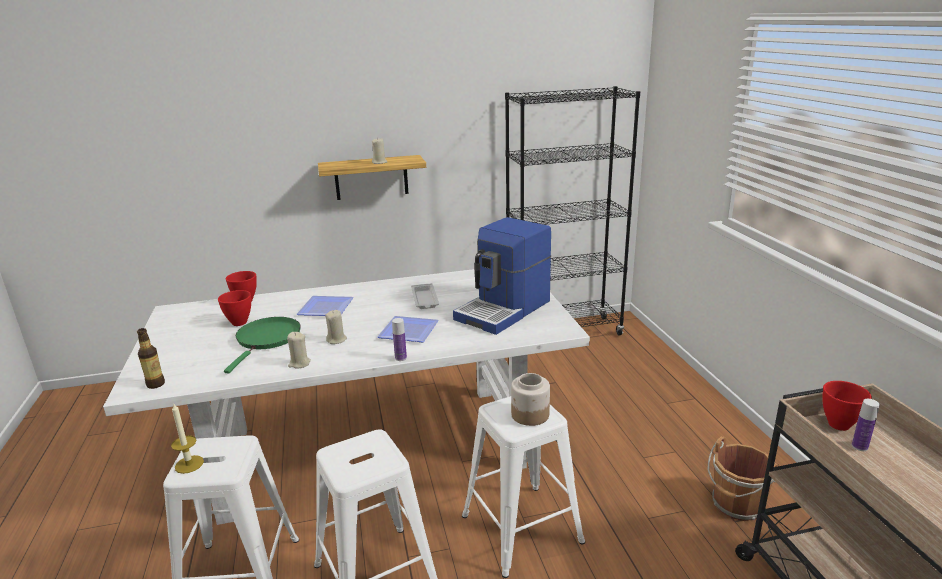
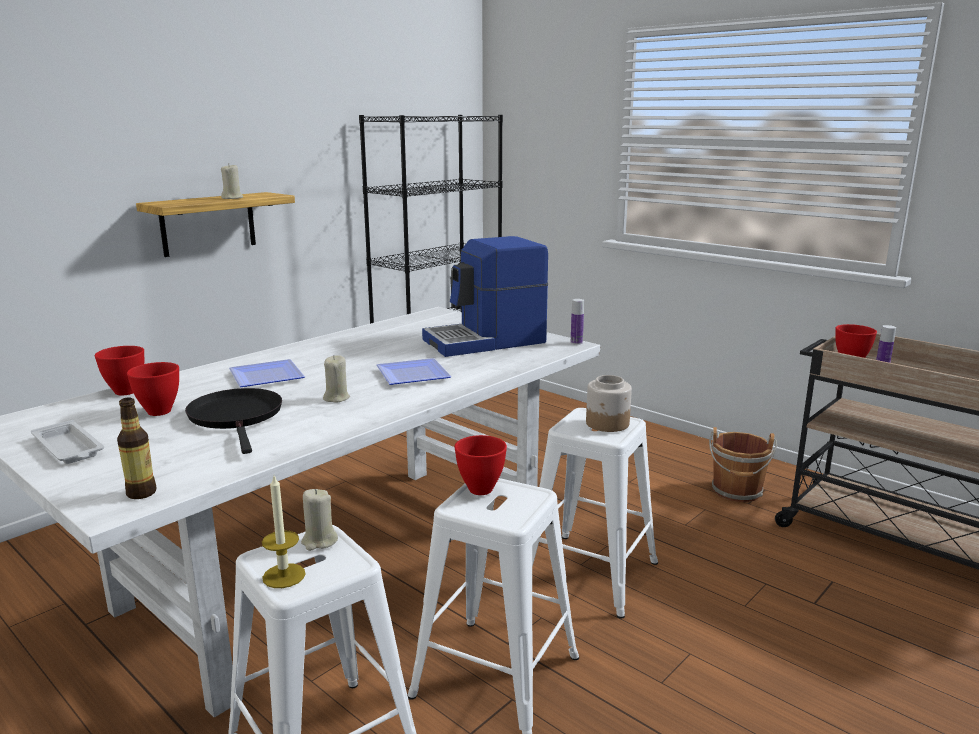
camera: 35 degrees left, 5 degrees down
green frying pan [224,317,301,373] -> black frying pan [185,388,282,454]
beige candle [287,332,311,368] -> beige candle moved to [301,489,338,551]
bottle [392,318,407,361] -> bottle moved to [571,299,584,345]
white tray [411,283,439,309] -> white tray moved to [31,420,104,464]
coffee machine [453,217,551,335] -> coffee machine turned 60 degrees clockwise [422,236,549,357]
none -> red bowl [455,435,507,495]

